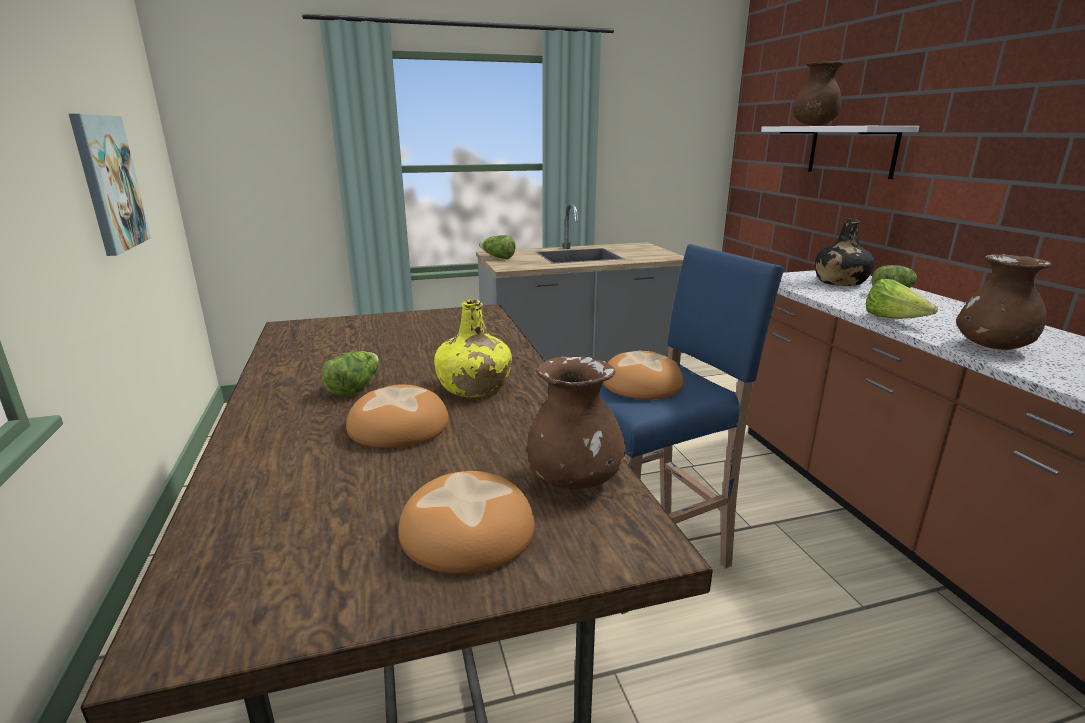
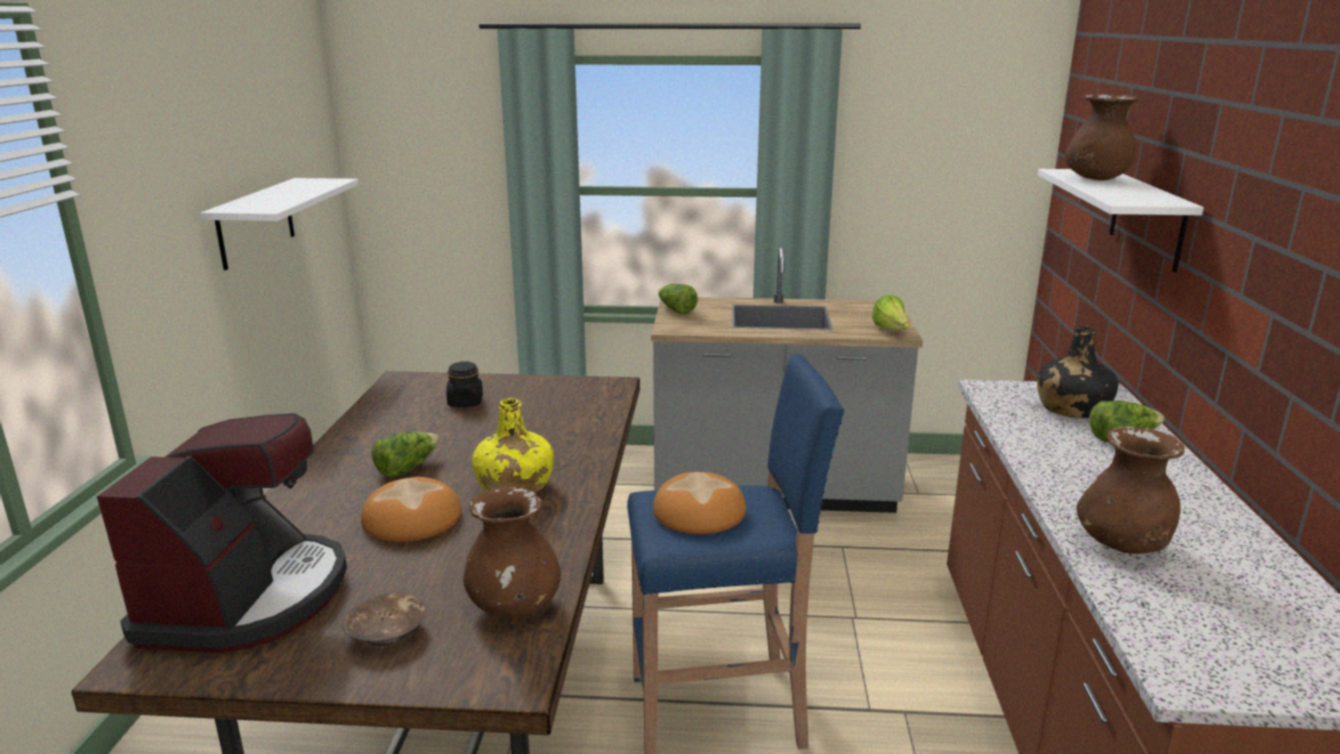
camera: 20 degrees right, 0 degrees up
picture [69,114,151,256] -> white shelf [200,178,359,270]
bread [398,471,535,574] -> brown bowl [342,592,425,646]
lettuce [866,279,938,319] -> lettuce moved to [872,295,909,331]
none -> coffee machine [97,413,347,653]
none -> black jar [446,361,483,407]

